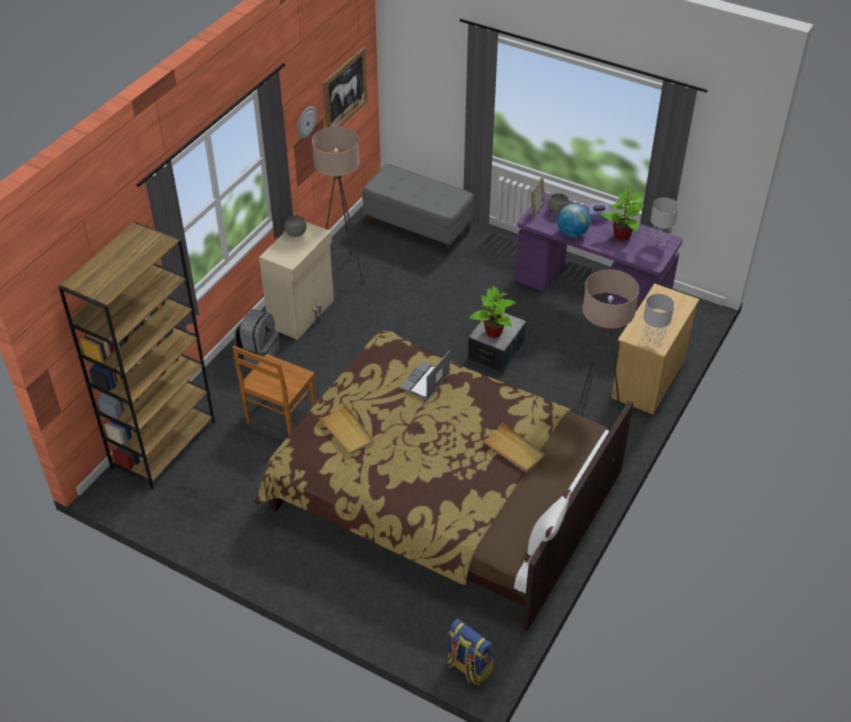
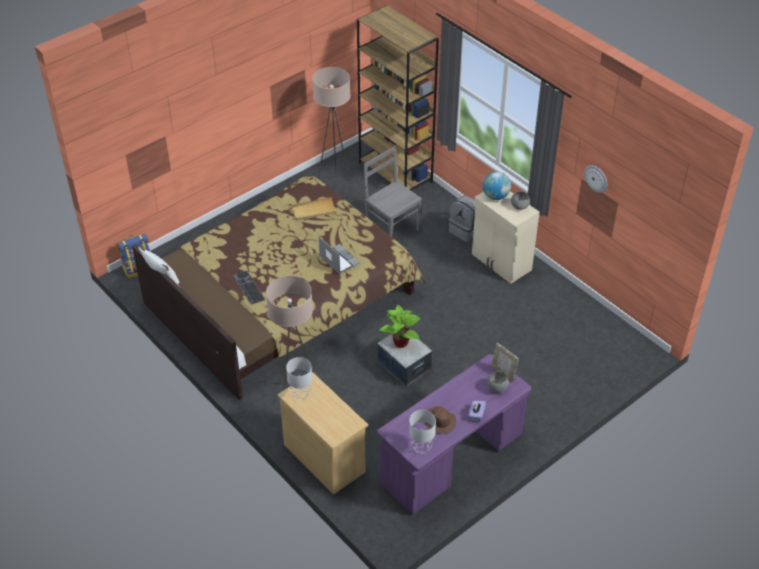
camera: 110 degrees right, 0 degrees up
brown chair [233,346,316,436] -> grey chair [364,147,422,237]
beige floor lamp [312,126,364,284] -> beige floor lamp moved to [312,67,353,195]
picture [323,47,368,128] -> none
grey bench [362,164,474,254] -> none
beige tray [481,423,545,473] -> keyboard [233,271,265,305]
globe [557,204,591,237] -> globe moved to [483,172,511,200]
potted plant [600,187,645,241] -> brown hat [425,406,456,434]

